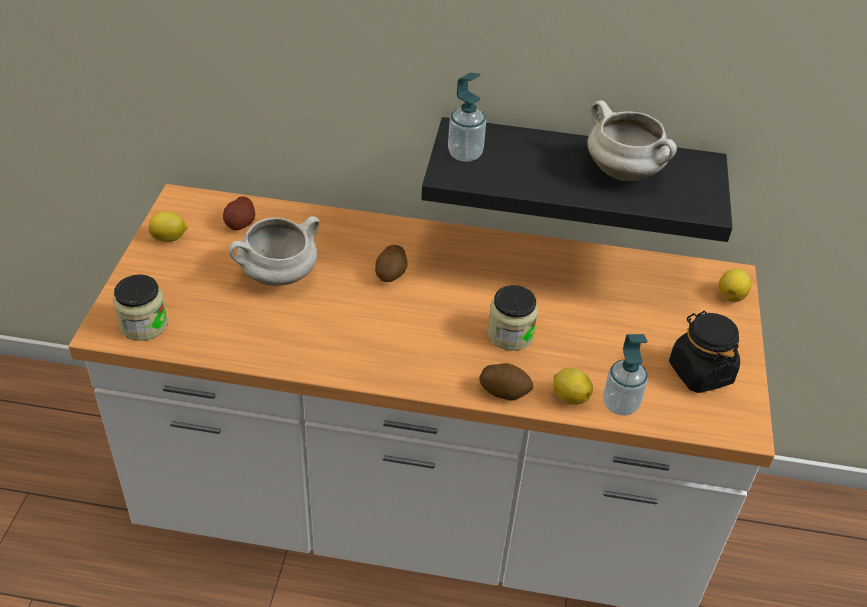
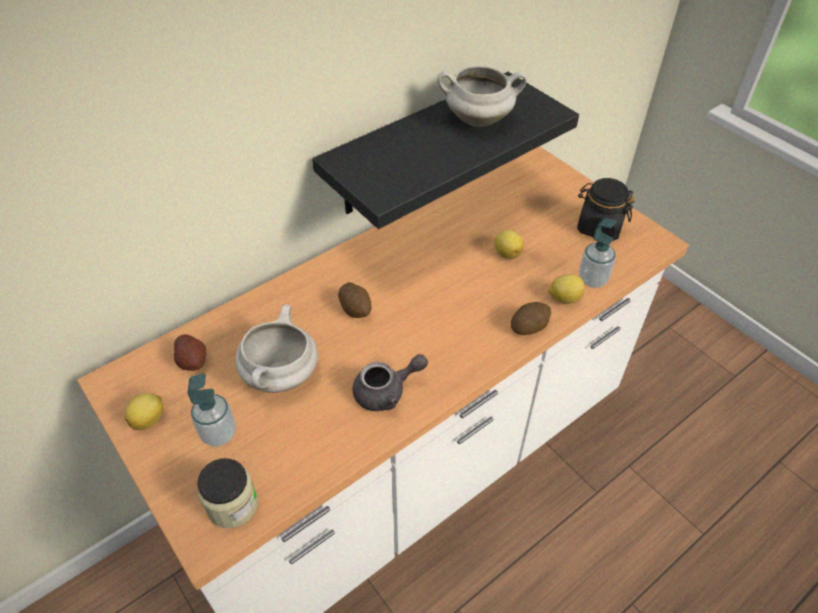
camera: 45 degrees left, 5 degrees up
soap dispenser [448,73,486,162] -> soap dispenser moved to [188,373,236,447]
jar [488,285,538,351] -> none
lemon [718,269,751,302] -> lemon moved to [494,230,524,259]
none -> grey teapot [353,354,428,411]

